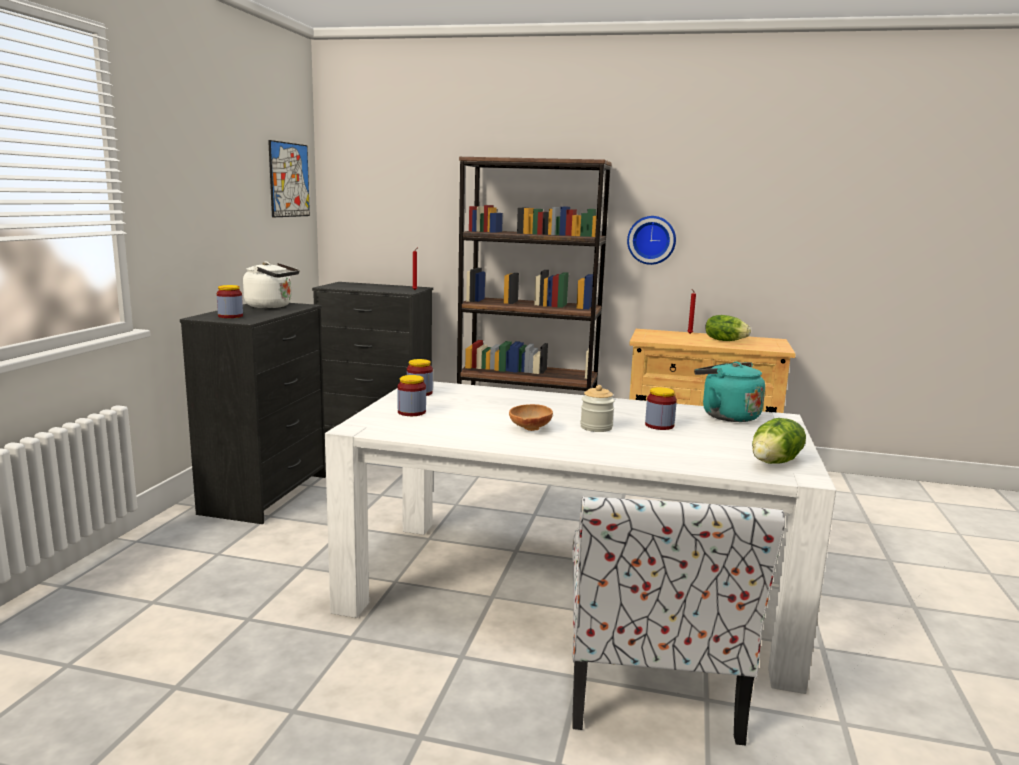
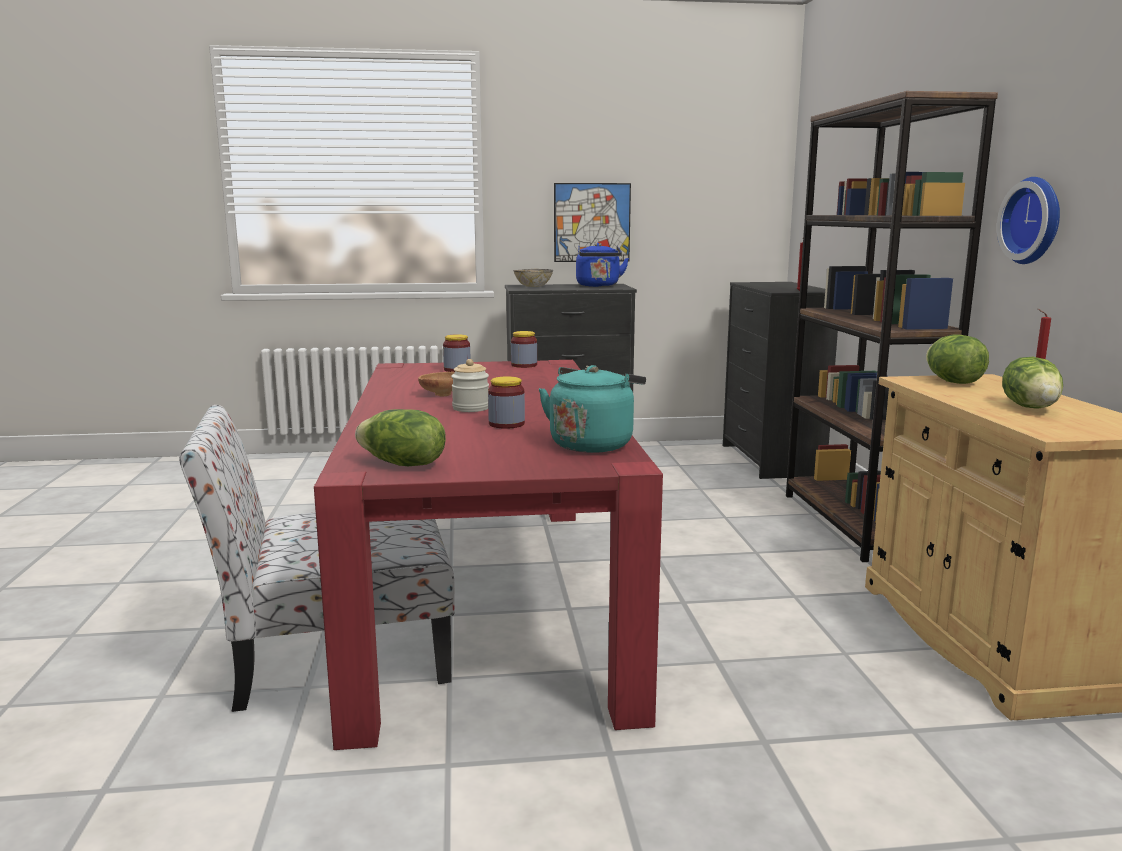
camera: 70 degrees right, 0 degrees up
jar [217,285,243,318] -> bowl [513,269,553,287]
white kettle [243,262,299,308] -> blue kettle [576,243,629,287]
picture [268,140,310,218] -> picture moved to [554,183,631,262]
white dining table [325,382,836,694] -> red dining table [314,360,663,750]
none -> lettuce [926,334,989,384]

